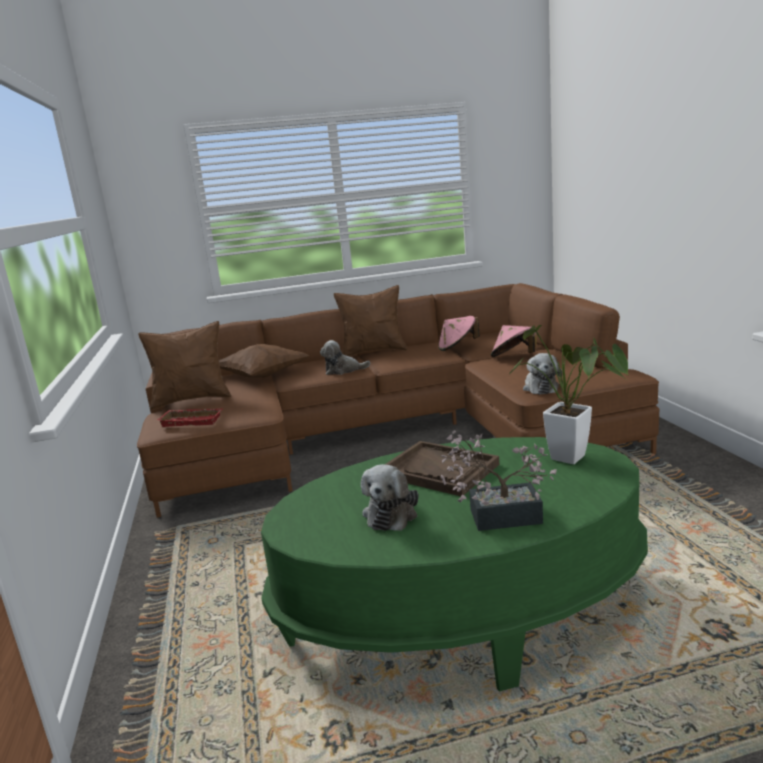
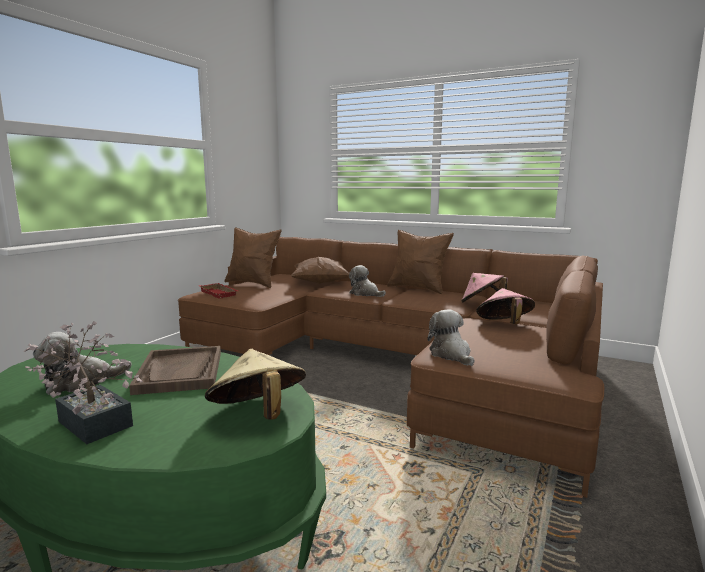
camera: 40 degrees right, 5 degrees down
potted plant [510,325,628,464] -> beige hat [205,349,306,419]
plush toy [523,353,562,395] -> plush toy turned 120 degrees clockwise [427,309,474,366]

